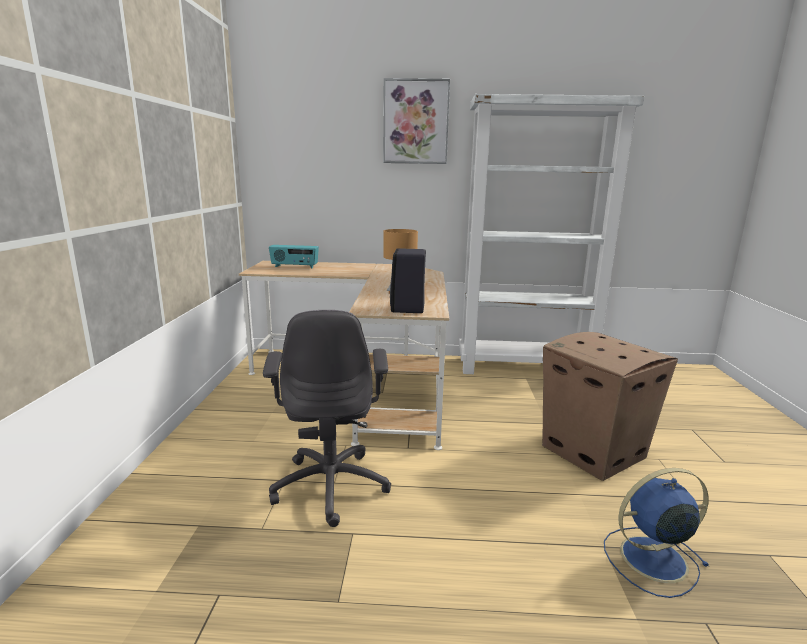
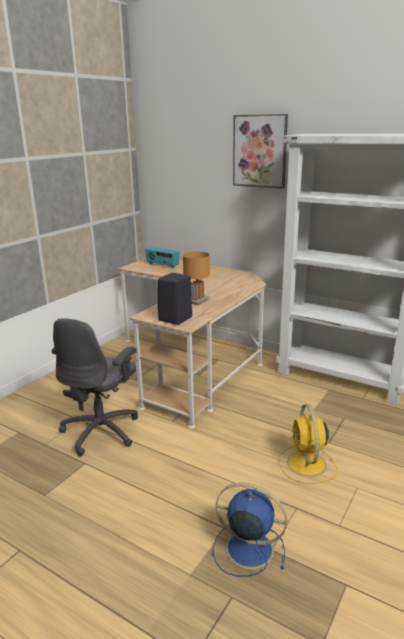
camera: 30 degrees right, 5 degrees up
cardboard box [542,332,678,481] -> yellow fan [279,404,337,484]

